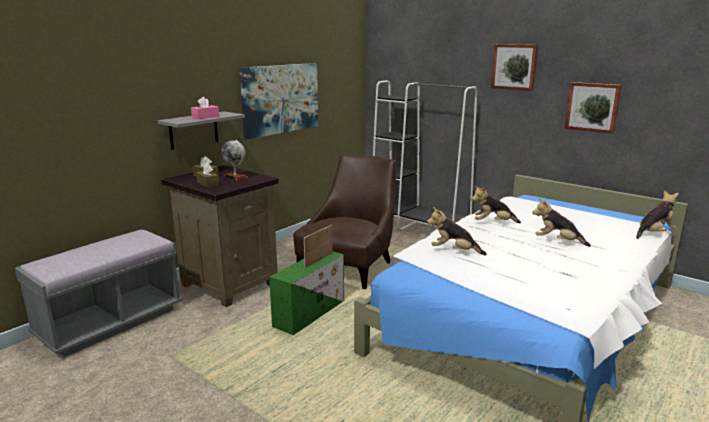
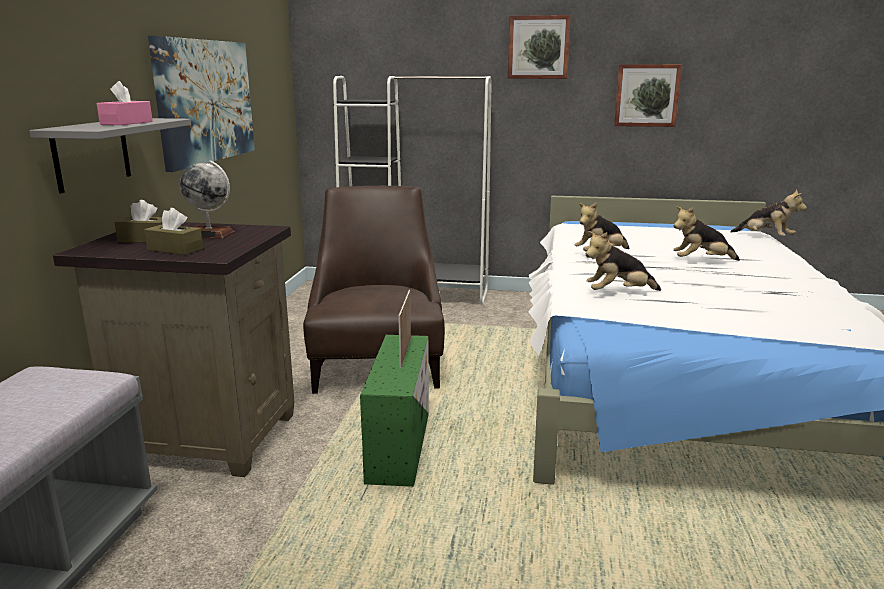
camera: 30 degrees left, 0 degrees up
plush toy [636,190,678,239] -> plush toy turned 105 degrees clockwise [730,189,807,236]

